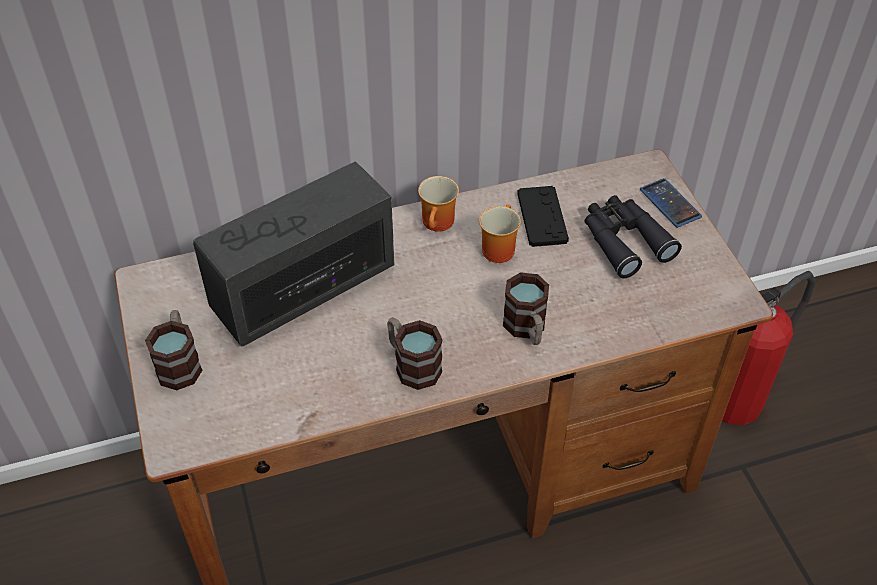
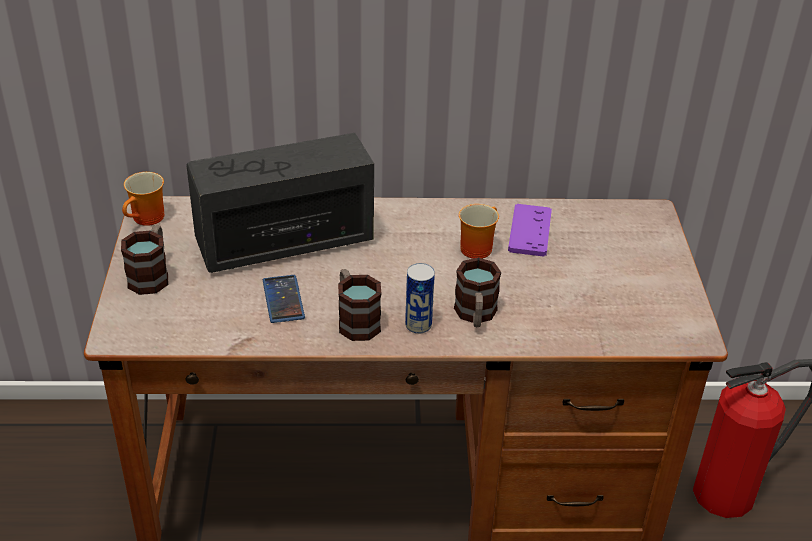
camera: 15 degrees right, 10 degrees down
mug [418,176,459,232] -> mug moved to [122,172,164,226]
black game controller [517,186,569,247] -> purple game controller [508,204,552,257]
black binoculars [584,195,682,279] -> none
phone [640,178,702,228] -> phone moved to [263,275,305,323]
none -> can [405,263,435,334]

